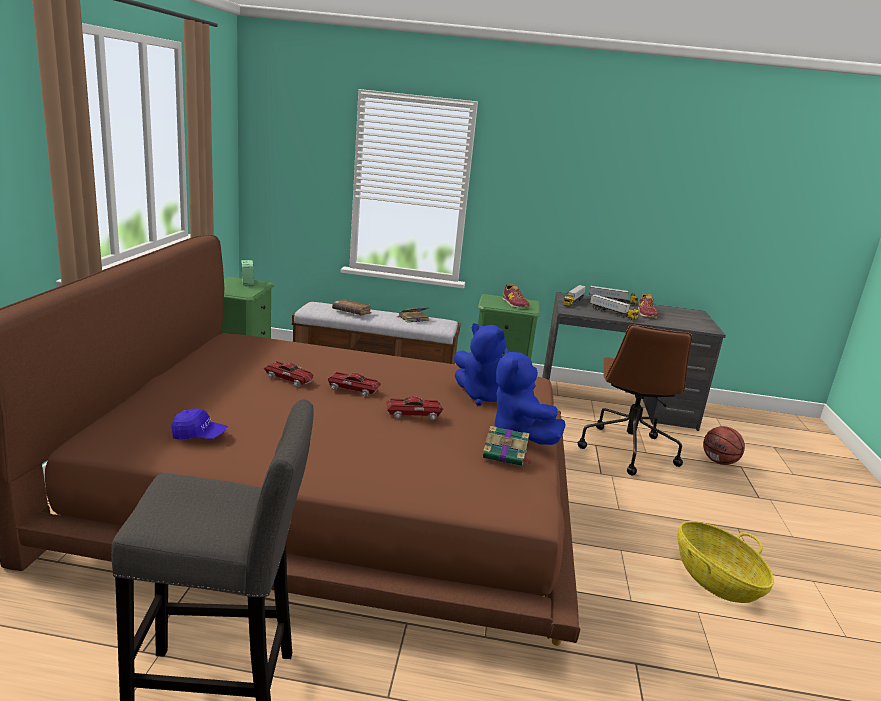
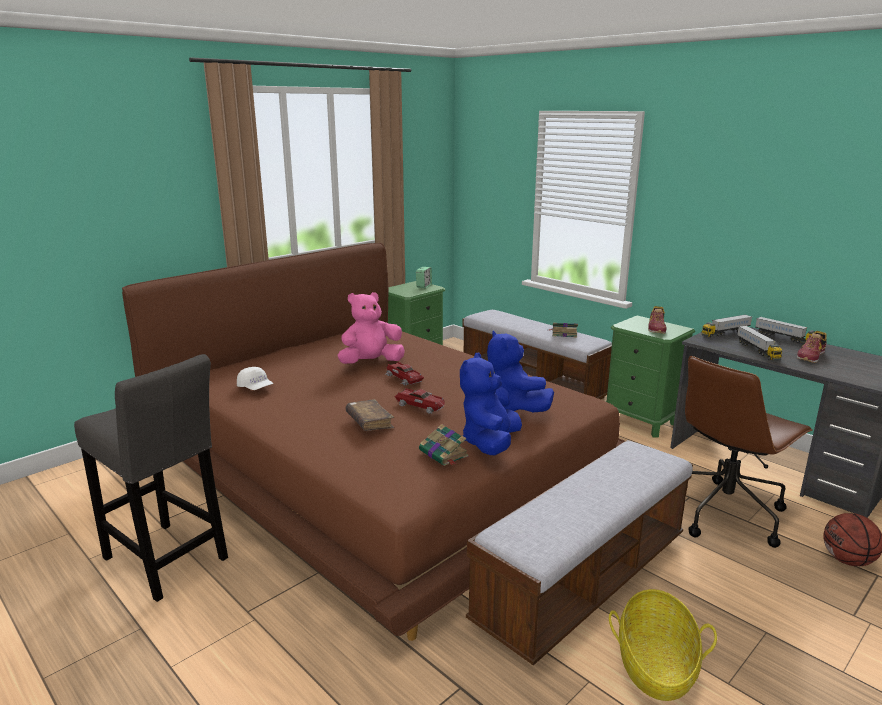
camera: 40 degrees right, 0 degrees up
blue cap [172,408,228,439] -> white cap [237,367,274,390]
toy car [264,361,314,387] -> pink plush toy [338,292,405,364]
brown book [332,299,372,315] -> brown book moved to [346,399,394,431]
none -> bench [466,440,693,665]

